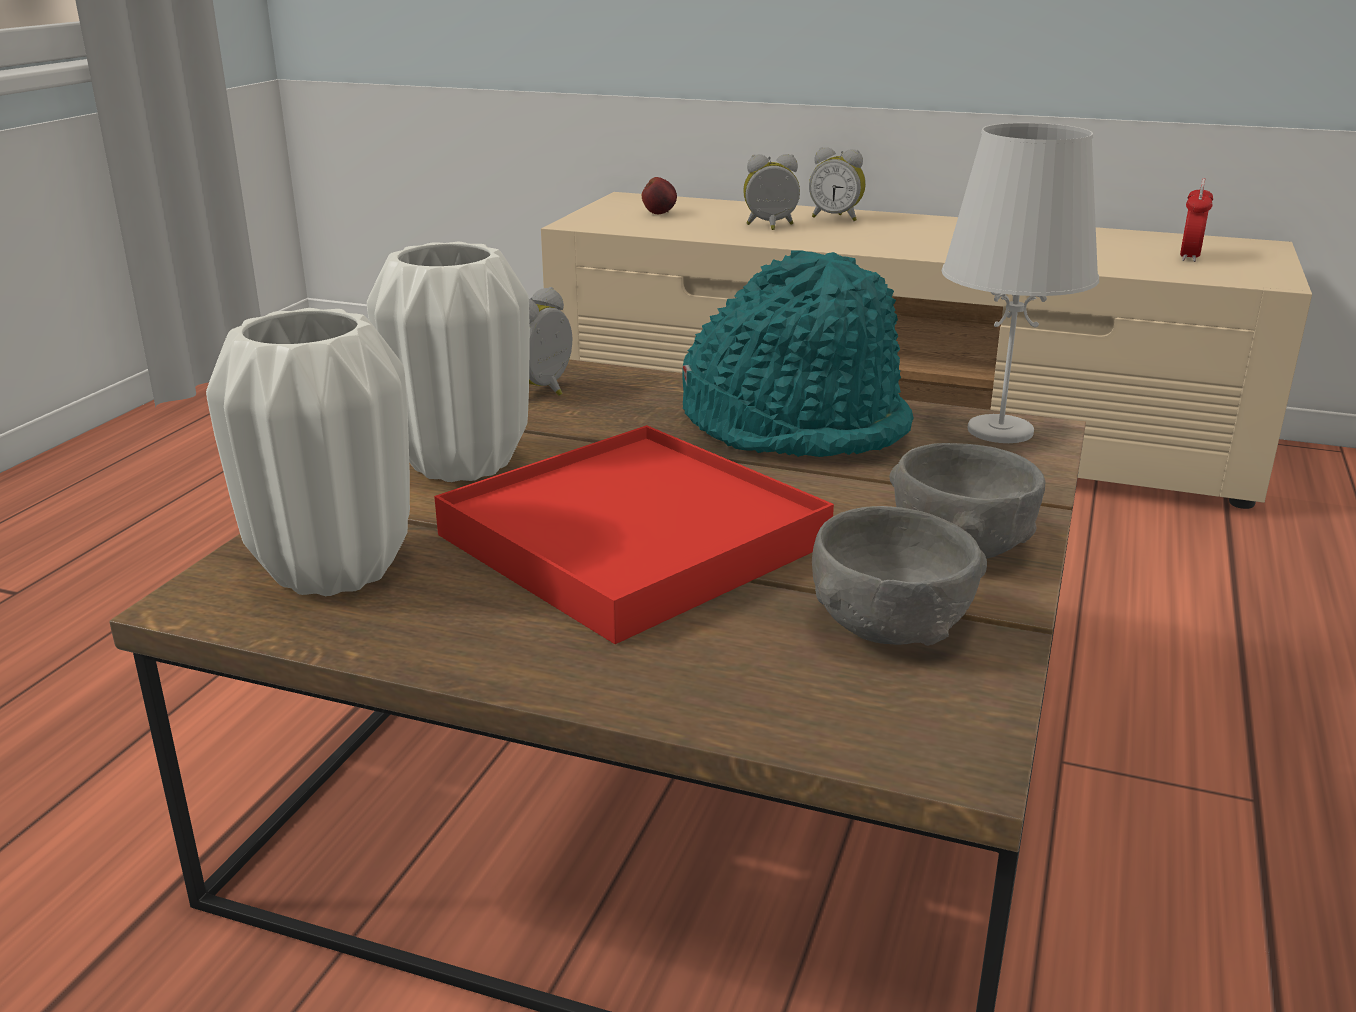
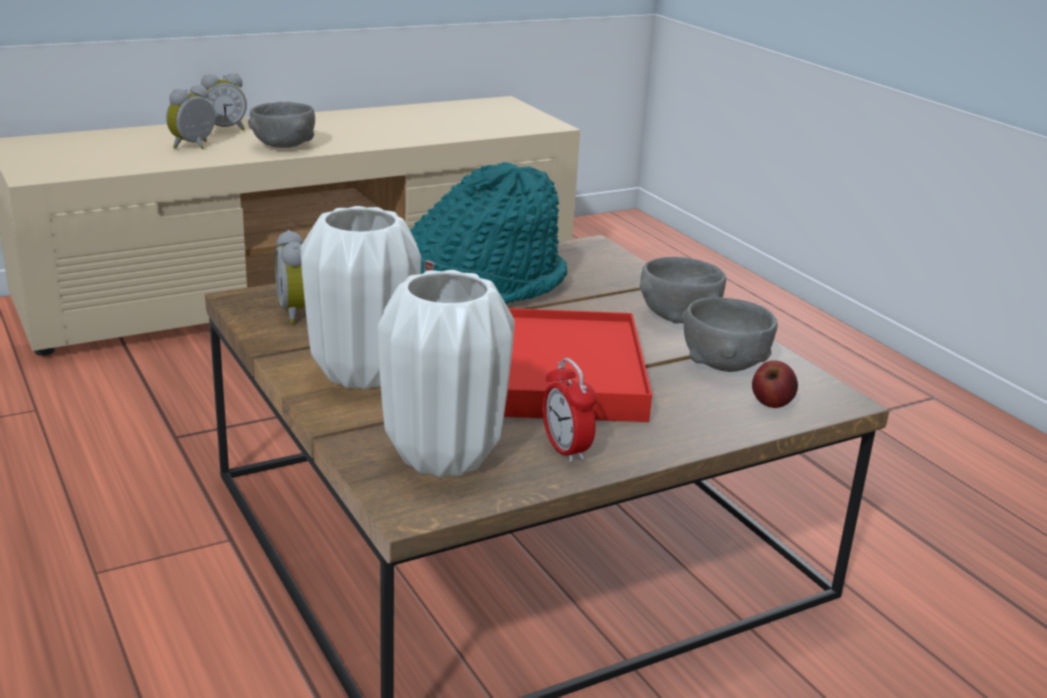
camera: 50 degrees left, 0 degrees up
apple [642,177,677,214] -> apple moved to [752,360,798,408]
white table lamp [942,123,1099,443] -> none
alarm clock [1180,178,1213,262] -> alarm clock moved to [542,358,596,463]
none -> grey bowl [248,102,315,148]

